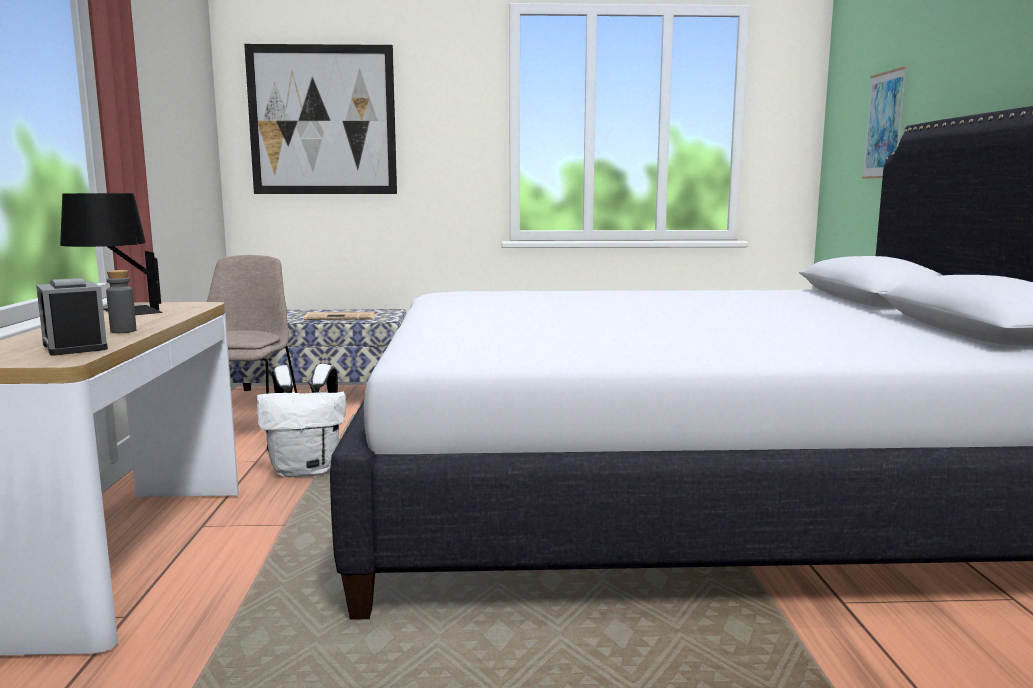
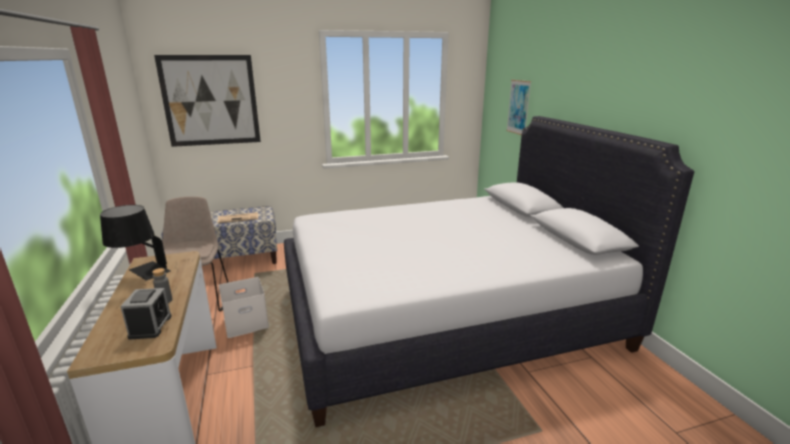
camera: 15 degrees left, 10 degrees up
alarm clock [36,278,108,355] -> alarm clock turned 135 degrees counterclockwise [120,288,172,340]
white backpack [257,364,346,478] -> white storage box [219,277,269,338]

